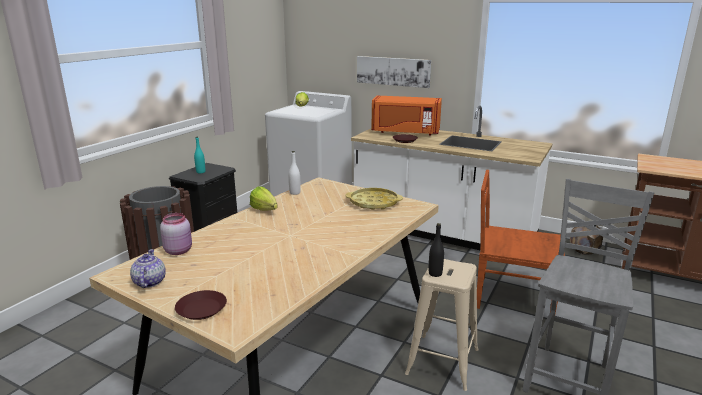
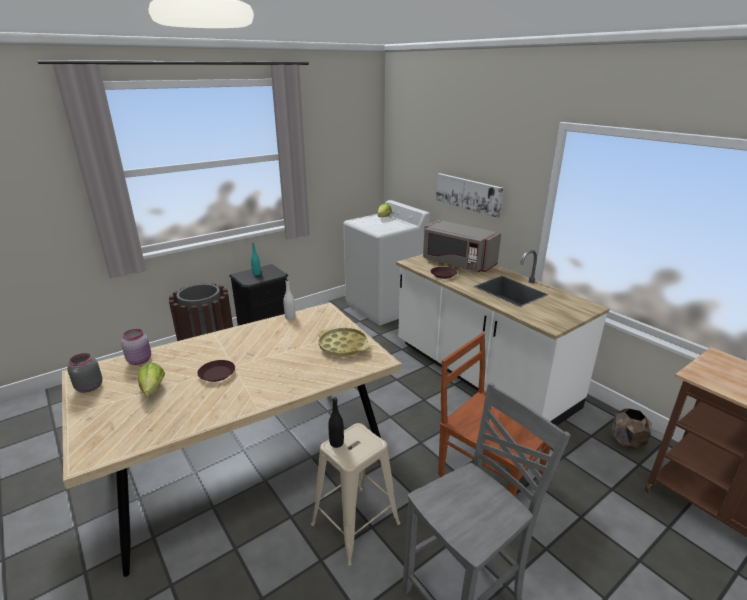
camera: 25 degrees right, 5 degrees up
teapot [130,249,166,288] -> grey jar [67,353,102,393]
brown plate [175,290,227,320] -> brown plate moved to [197,360,235,382]
lettuce [250,186,278,210] -> lettuce moved to [138,363,165,397]
orange microwave [371,96,442,135] -> grey microwave [423,220,501,272]

